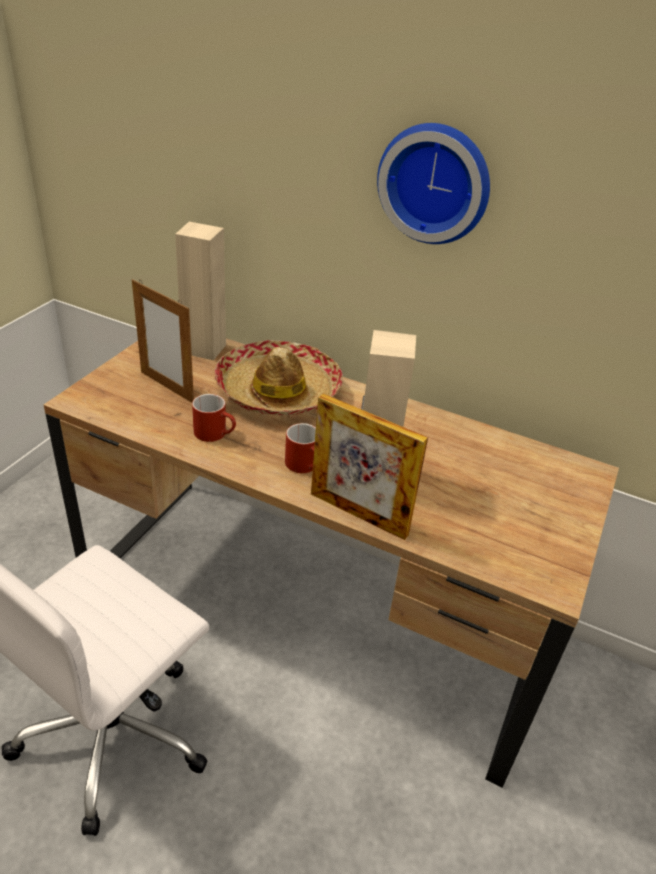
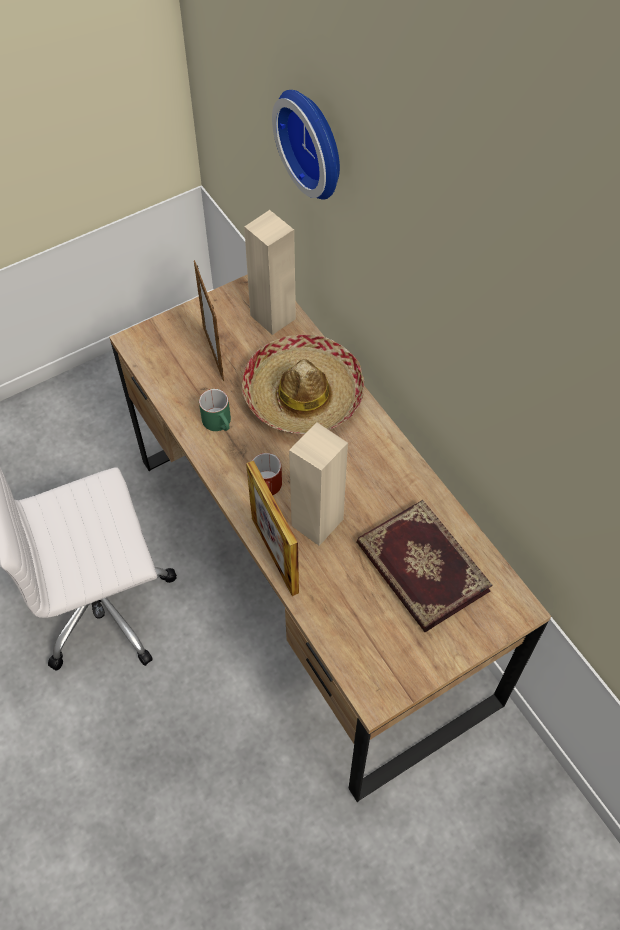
camera: 35 degrees right, 20 degrees up
red mug [192,394,236,442] -> green mug [199,389,231,431]
wall clock [377,123,490,244] -> wall clock moved to [272,90,340,199]
none -> book [356,500,493,632]

